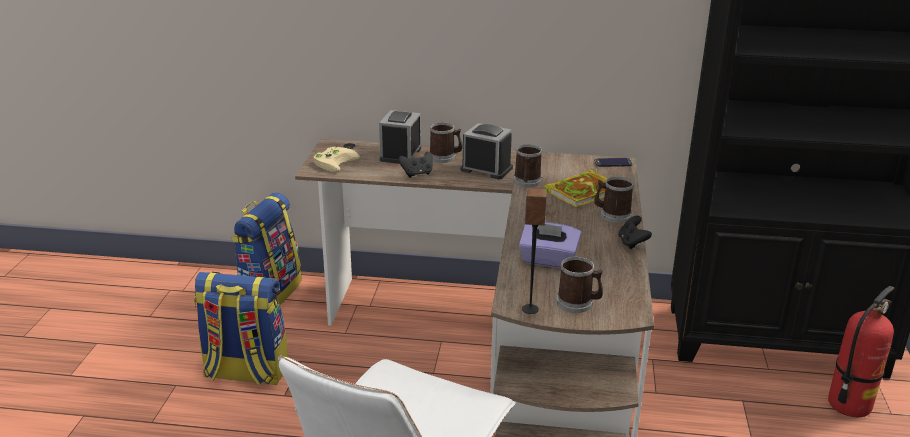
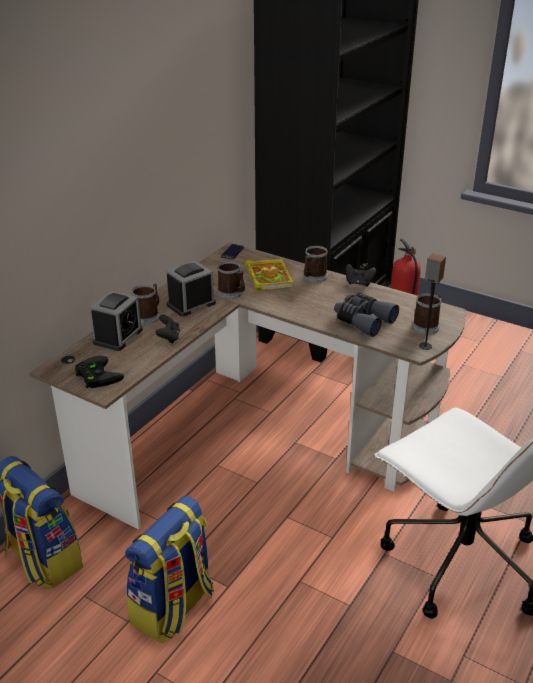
camera: 65 degrees left, 5 degrees up
beige game controller [314,147,360,172] -> black game controller [75,356,124,388]
alarm clock [379,110,421,164] -> alarm clock turned 105 degrees counterclockwise [90,291,143,351]
purple tissue box [519,222,581,269] -> grey binoculars [334,292,399,337]

